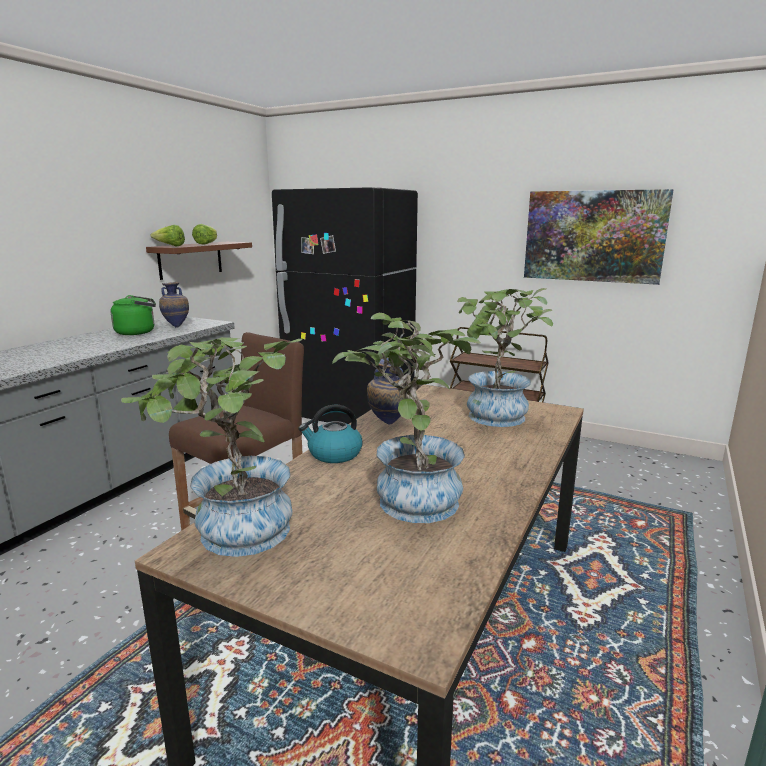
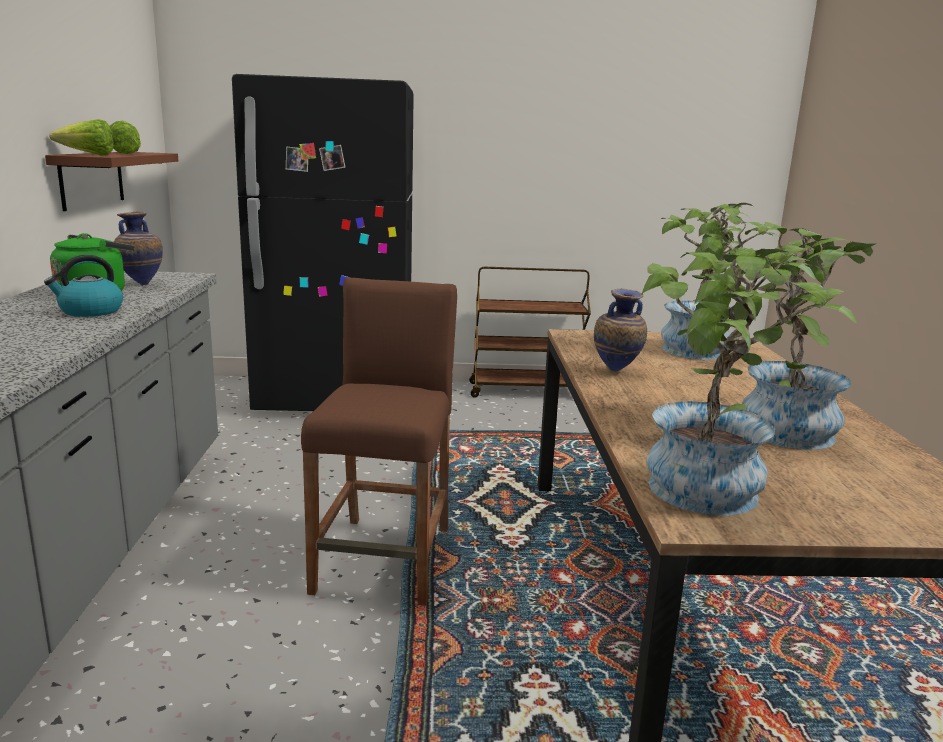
camera: 30 degrees left, 0 degrees up
kettle [299,405,362,463] -> kettle moved to [44,255,123,317]
picture [524,189,674,285] -> none

